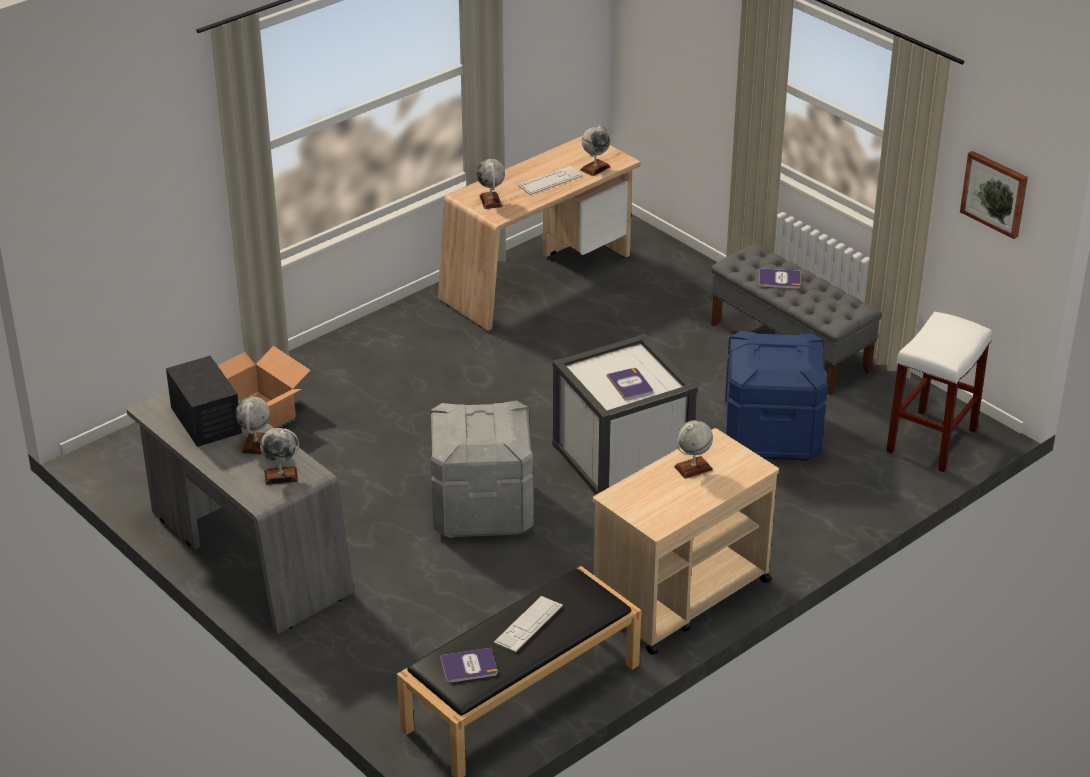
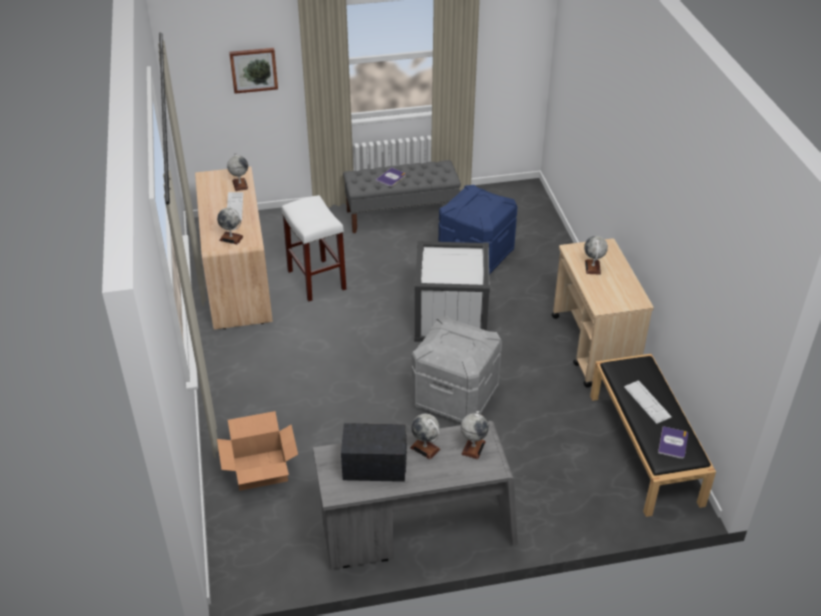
camera: 60 degrees left, 5 degrees up
book [607,368,653,401] -> none
white stool [886,312,992,472] -> white stool moved to [281,195,346,301]
picture [960,151,1028,239] -> picture moved to [229,48,278,94]

